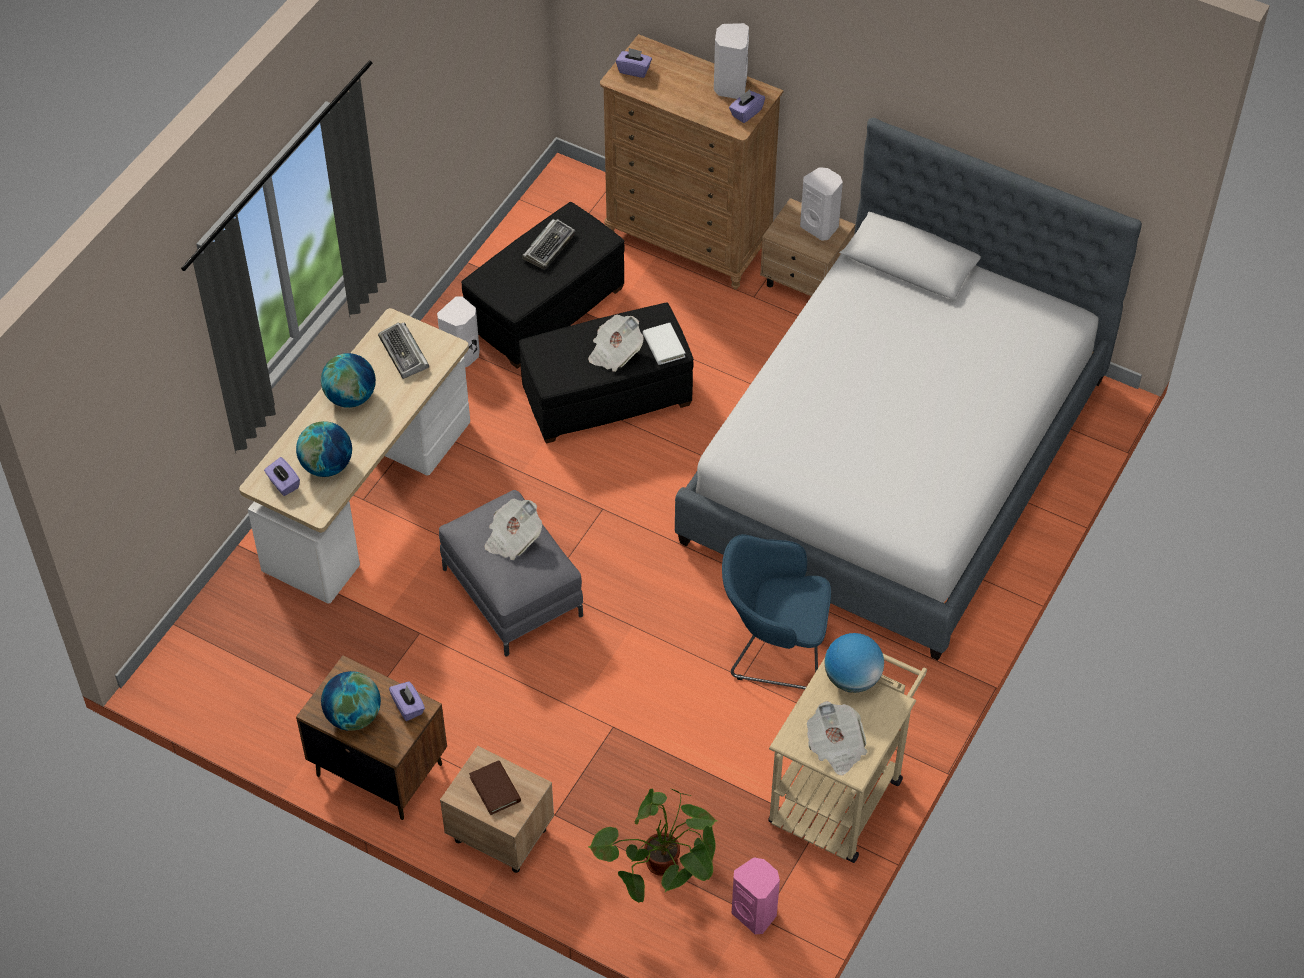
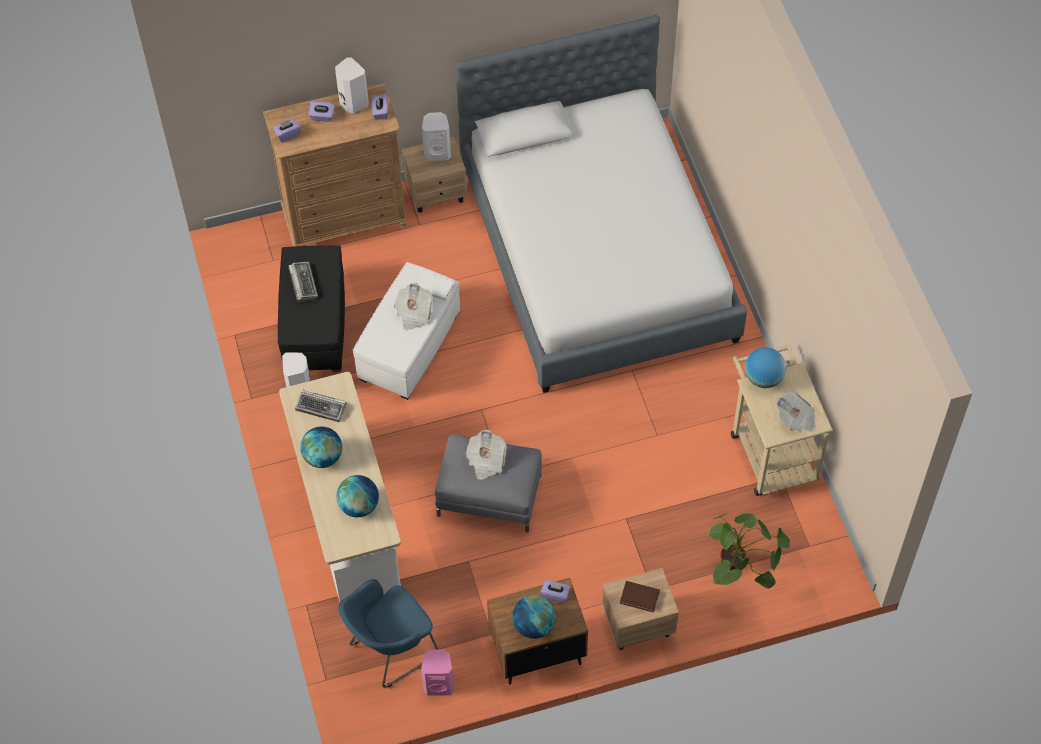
camera: 45 degrees left, 5 degrees up
purple tissue box [264,457,300,496] -> purple tissue box moved to [309,101,335,122]
black ottoman [519,302,693,444] -> white ottoman [353,262,460,400]
blue armchair [722,534,831,689] -> blue armchair moved to [338,579,439,688]
pink speaker [732,858,780,934] -> pink speaker moved to [421,650,454,696]

